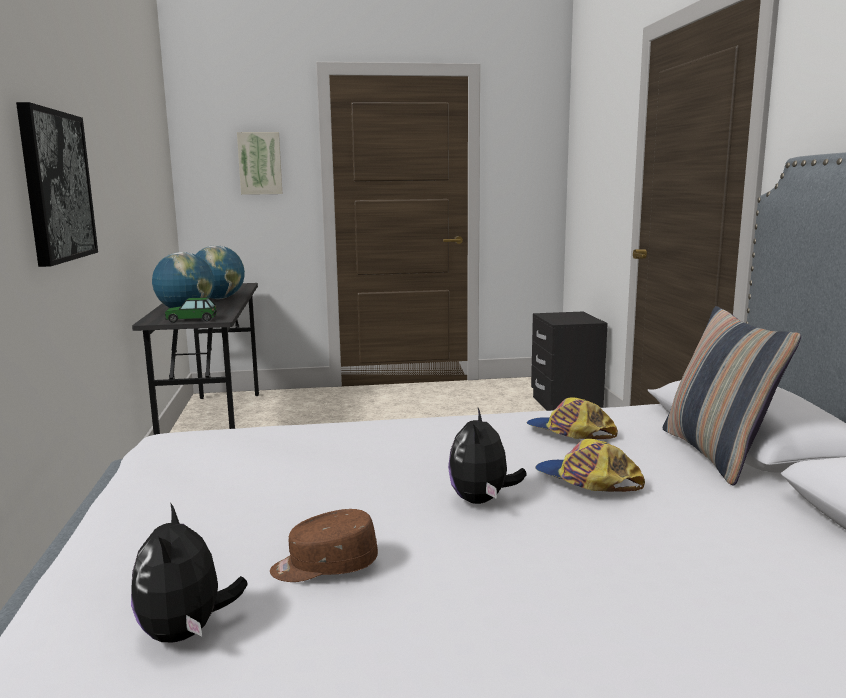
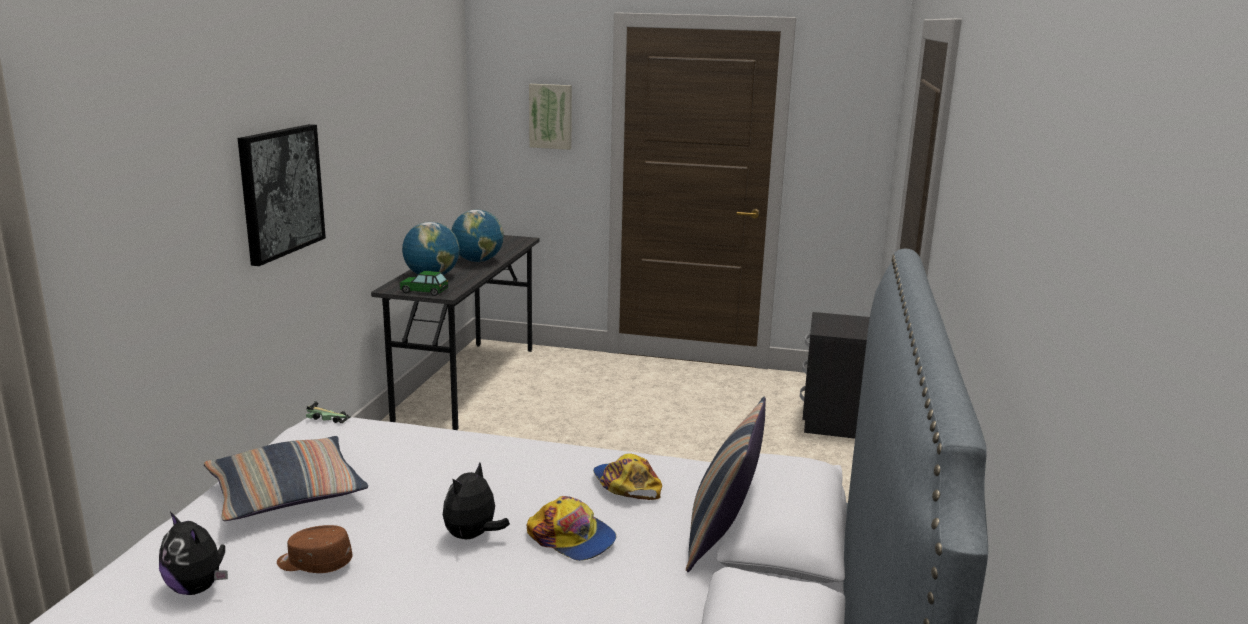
camera: 20 degrees right, 5 degrees up
plush toy [131,503,248,642] -> plush toy turned 60 degrees counterclockwise [159,512,228,595]
cap [535,439,645,492] -> cap turned 150 degrees clockwise [527,496,616,561]
none -> pillow [204,436,368,521]
none -> toy car [306,401,351,423]

